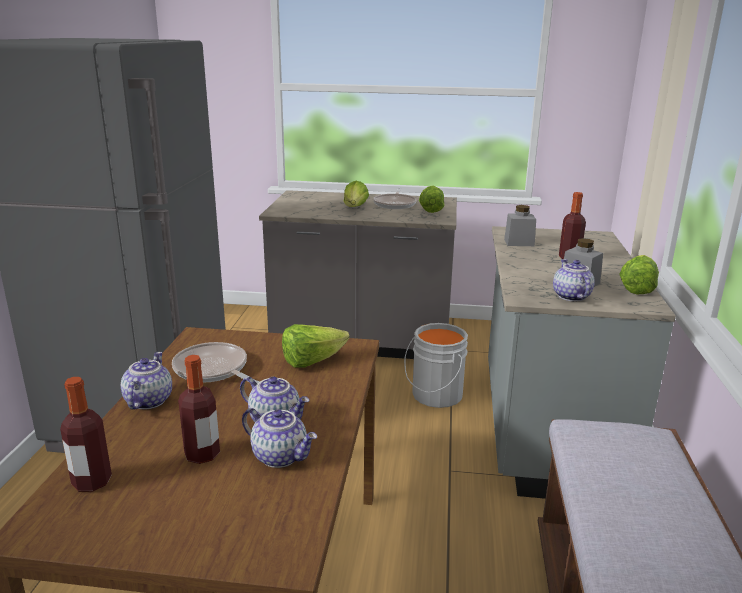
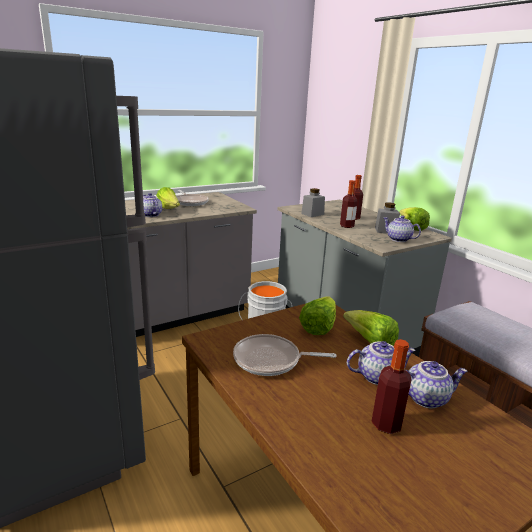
camera: 40 degrees left, 0 degrees up
bottle [60,377,112,492] -> bottle moved to [340,180,358,228]
teapot [121,352,172,410] -> teapot moved to [143,193,162,217]
lettuce [419,186,444,213] -> lettuce moved to [343,310,399,346]

